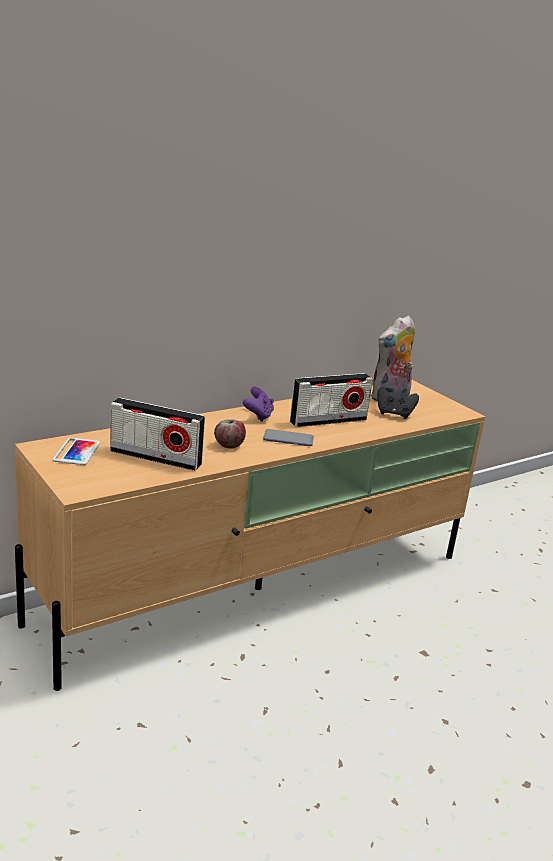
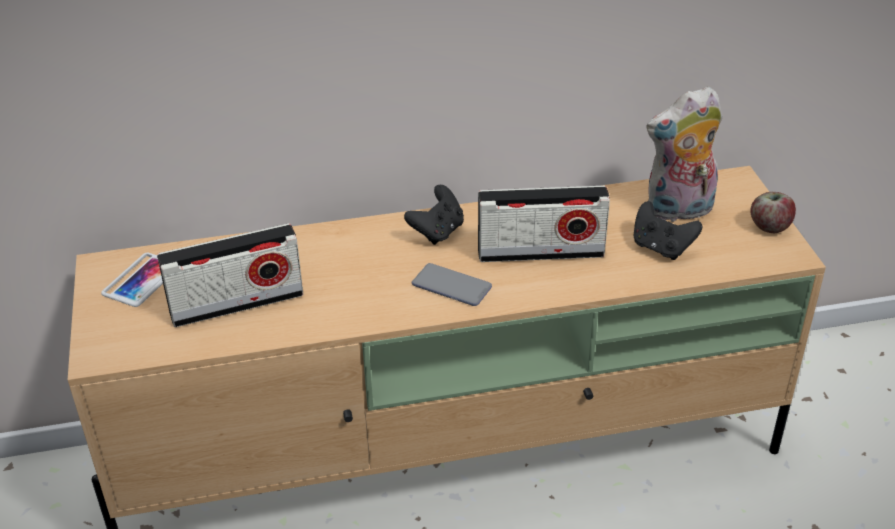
camera: 25 degrees right, 15 degrees up
radio [110,398,205,471] -> radio turned 60 degrees counterclockwise [157,223,303,327]
apple [214,419,246,449] -> apple moved to [750,192,796,233]
purple game controller [243,387,274,422] -> black game controller [404,185,464,245]

